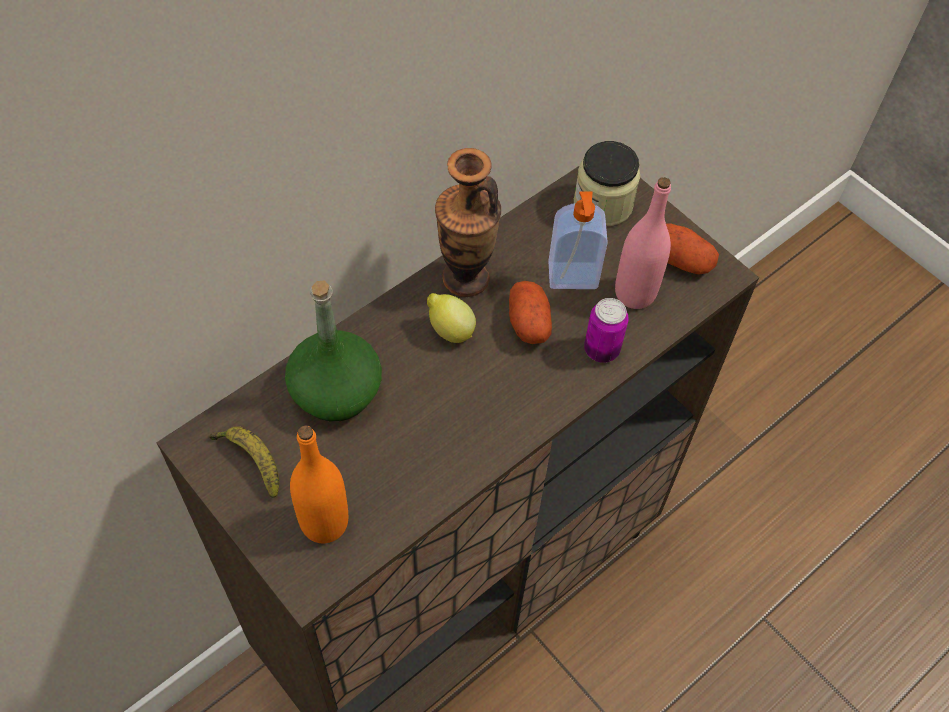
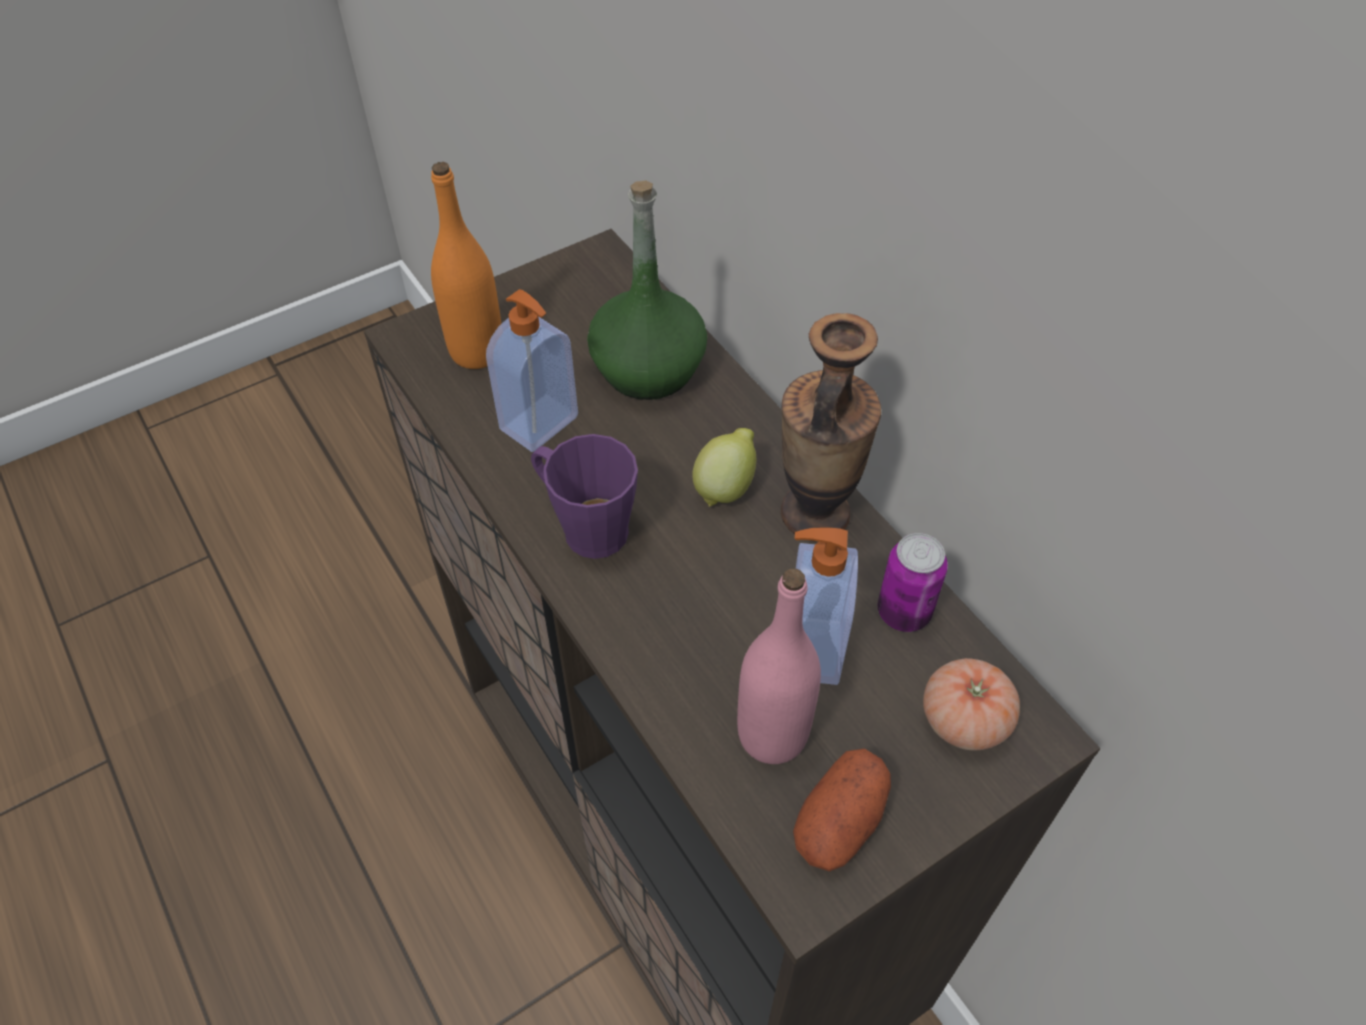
camera: 100 degrees right, 5 degrees down
banana [209,426,279,498] -> none
potato [509,281,552,344] -> none
jar [574,141,640,226] -> tomato [923,658,1020,751]
can [584,298,629,363] -> can moved to [878,533,948,632]
none -> soap dispenser [486,289,578,452]
none -> purple mug [531,434,638,559]

